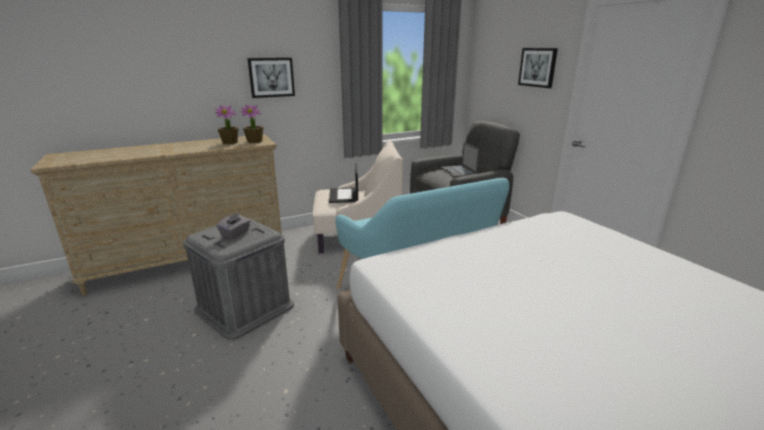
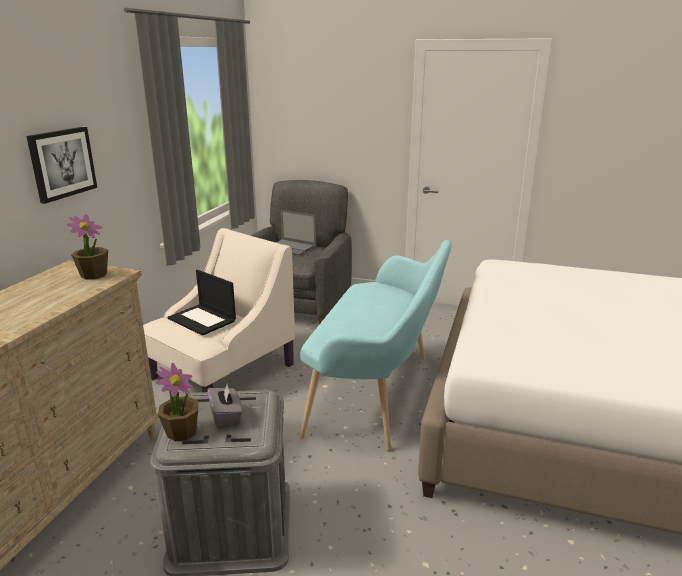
camera: 45 degrees left, 0 degrees up
potted plant [215,105,239,144] -> potted plant moved to [156,363,199,441]
picture [518,48,558,88] -> none

